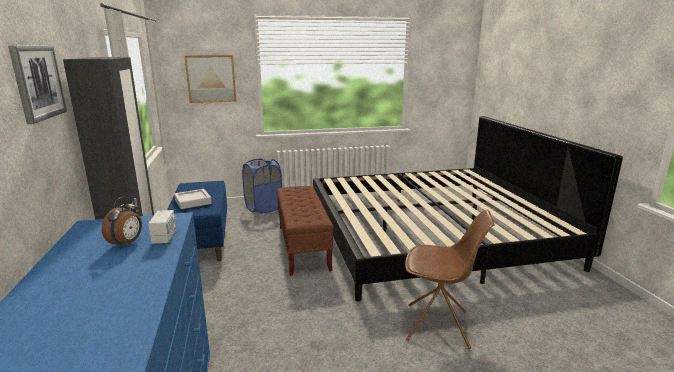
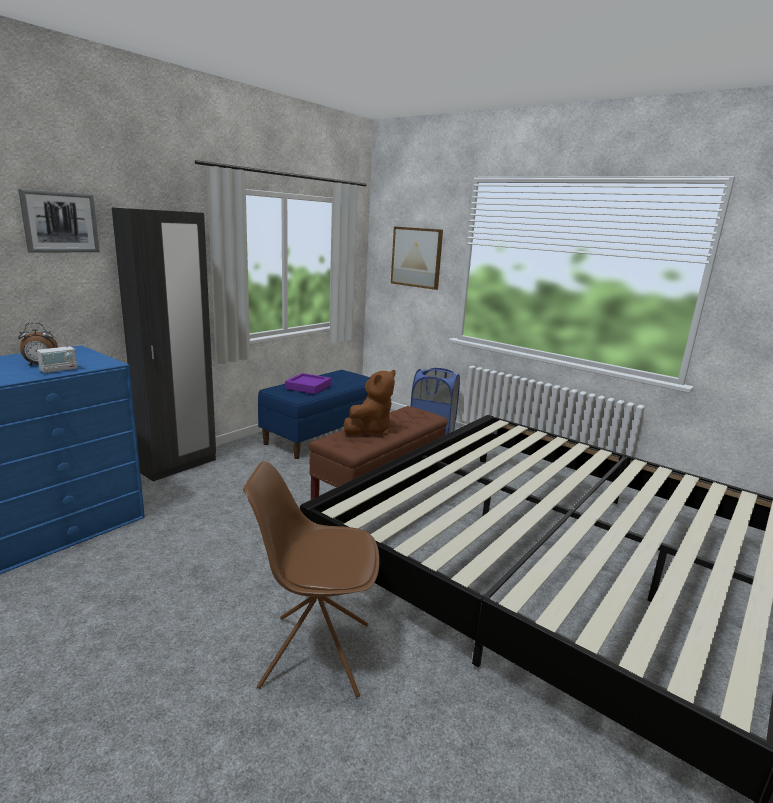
camera: 50 degrees right, 0 degrees up
grey tray [174,189,212,209] -> purple tray [285,373,331,394]
brown chair [405,210,495,349] -> brown chair turned 120 degrees clockwise [243,461,380,697]
none -> brown plush toy [343,370,395,435]

